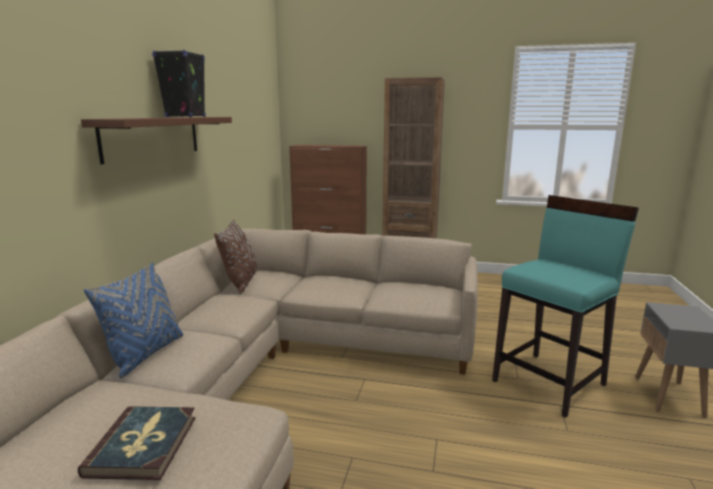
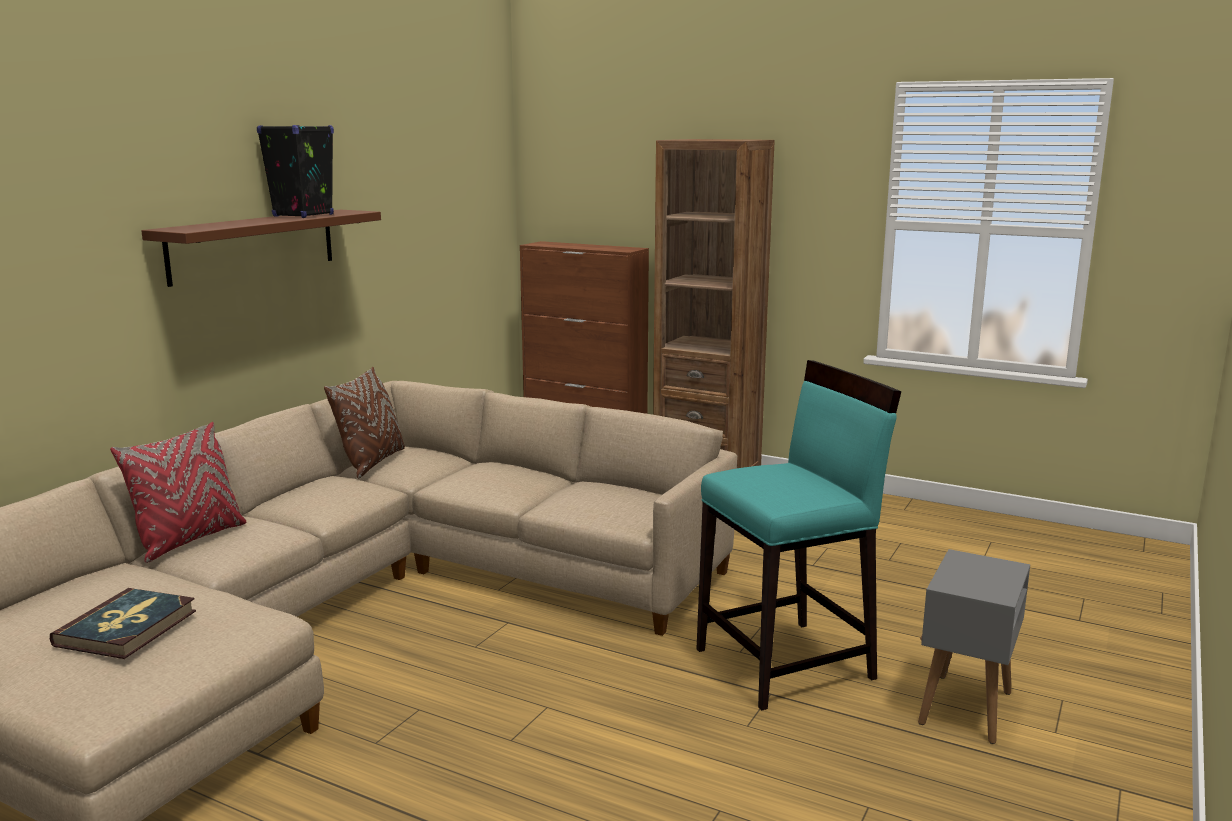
camera: 15 degrees right, 0 degrees up
blue pillow [84,263,183,378] -> red pillow [110,422,246,563]

